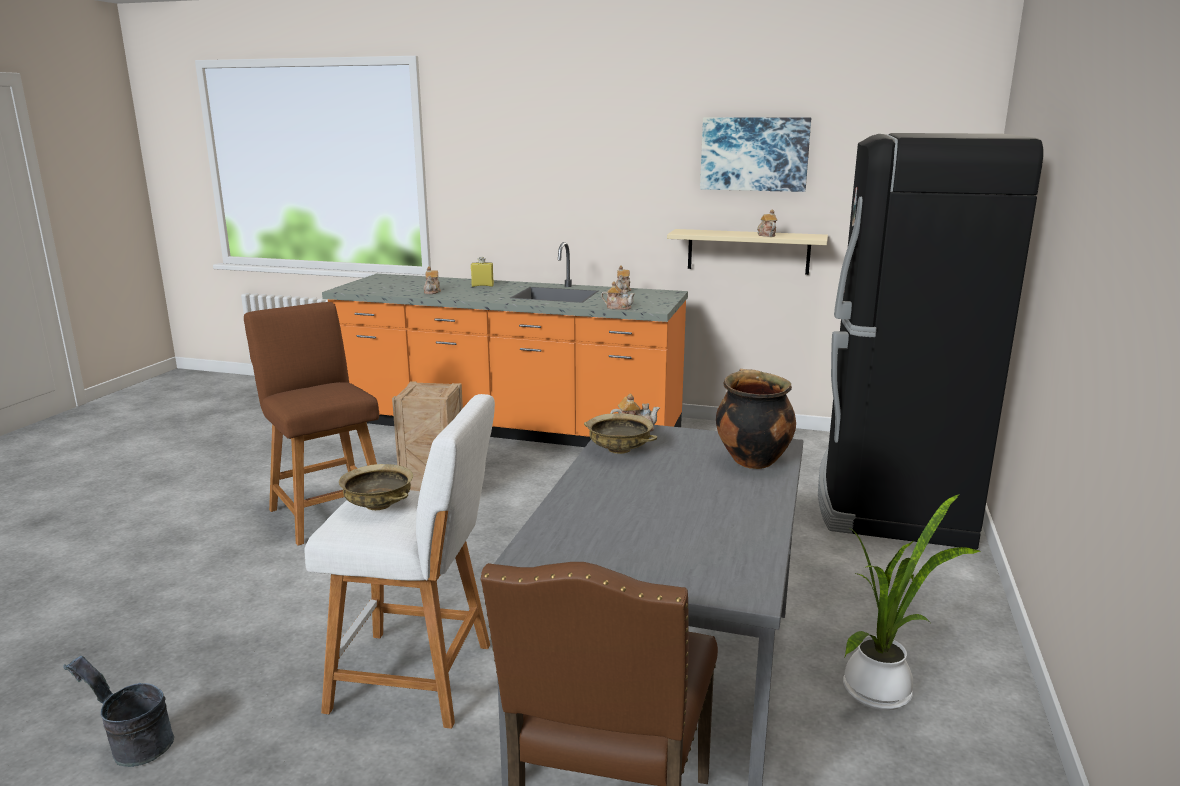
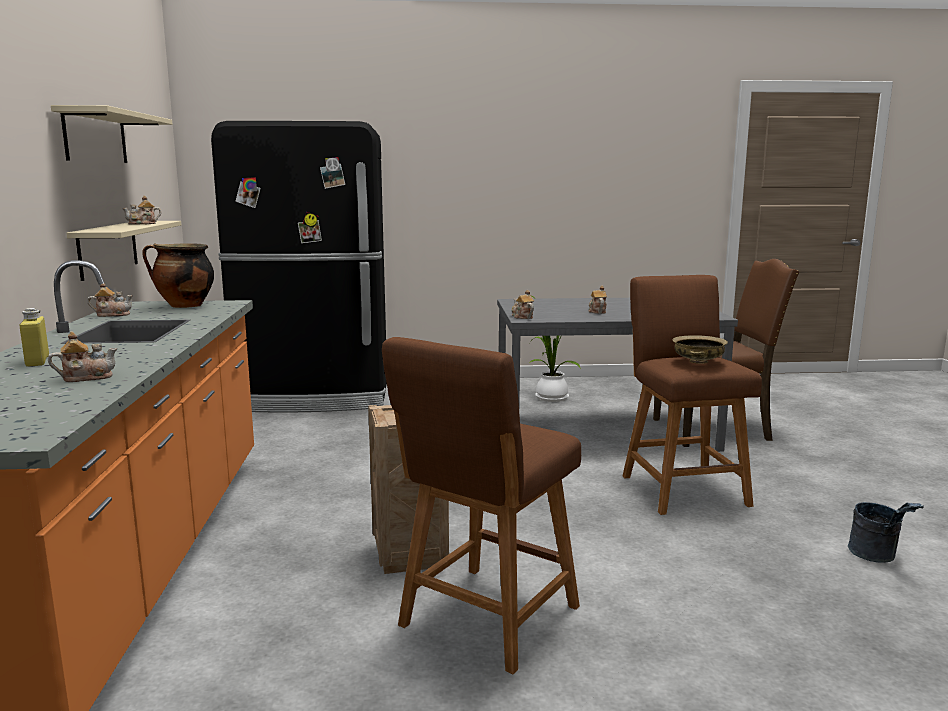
camera: 110 degrees left, 5 degrees down
white stool [304,394,495,729] -> brown stool [623,275,762,515]
beige bowl [584,413,657,454] -> none
teapot [601,281,635,310] -> teapot moved to [588,286,607,314]
picture [700,117,811,192] -> beige shelf [51,105,172,163]
cooking pot [716,369,796,469] -> cooking pot moved to [142,243,214,308]

